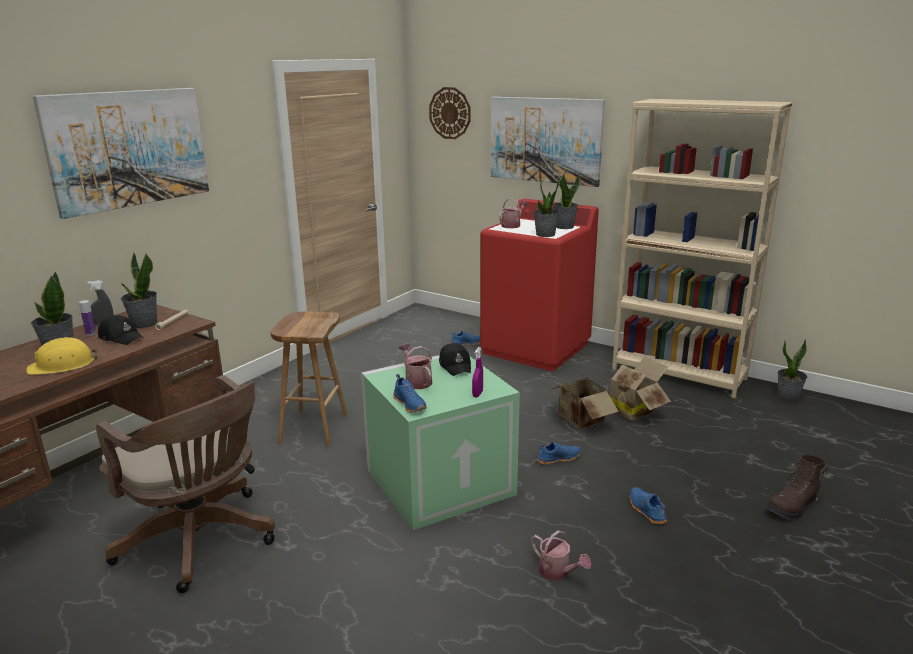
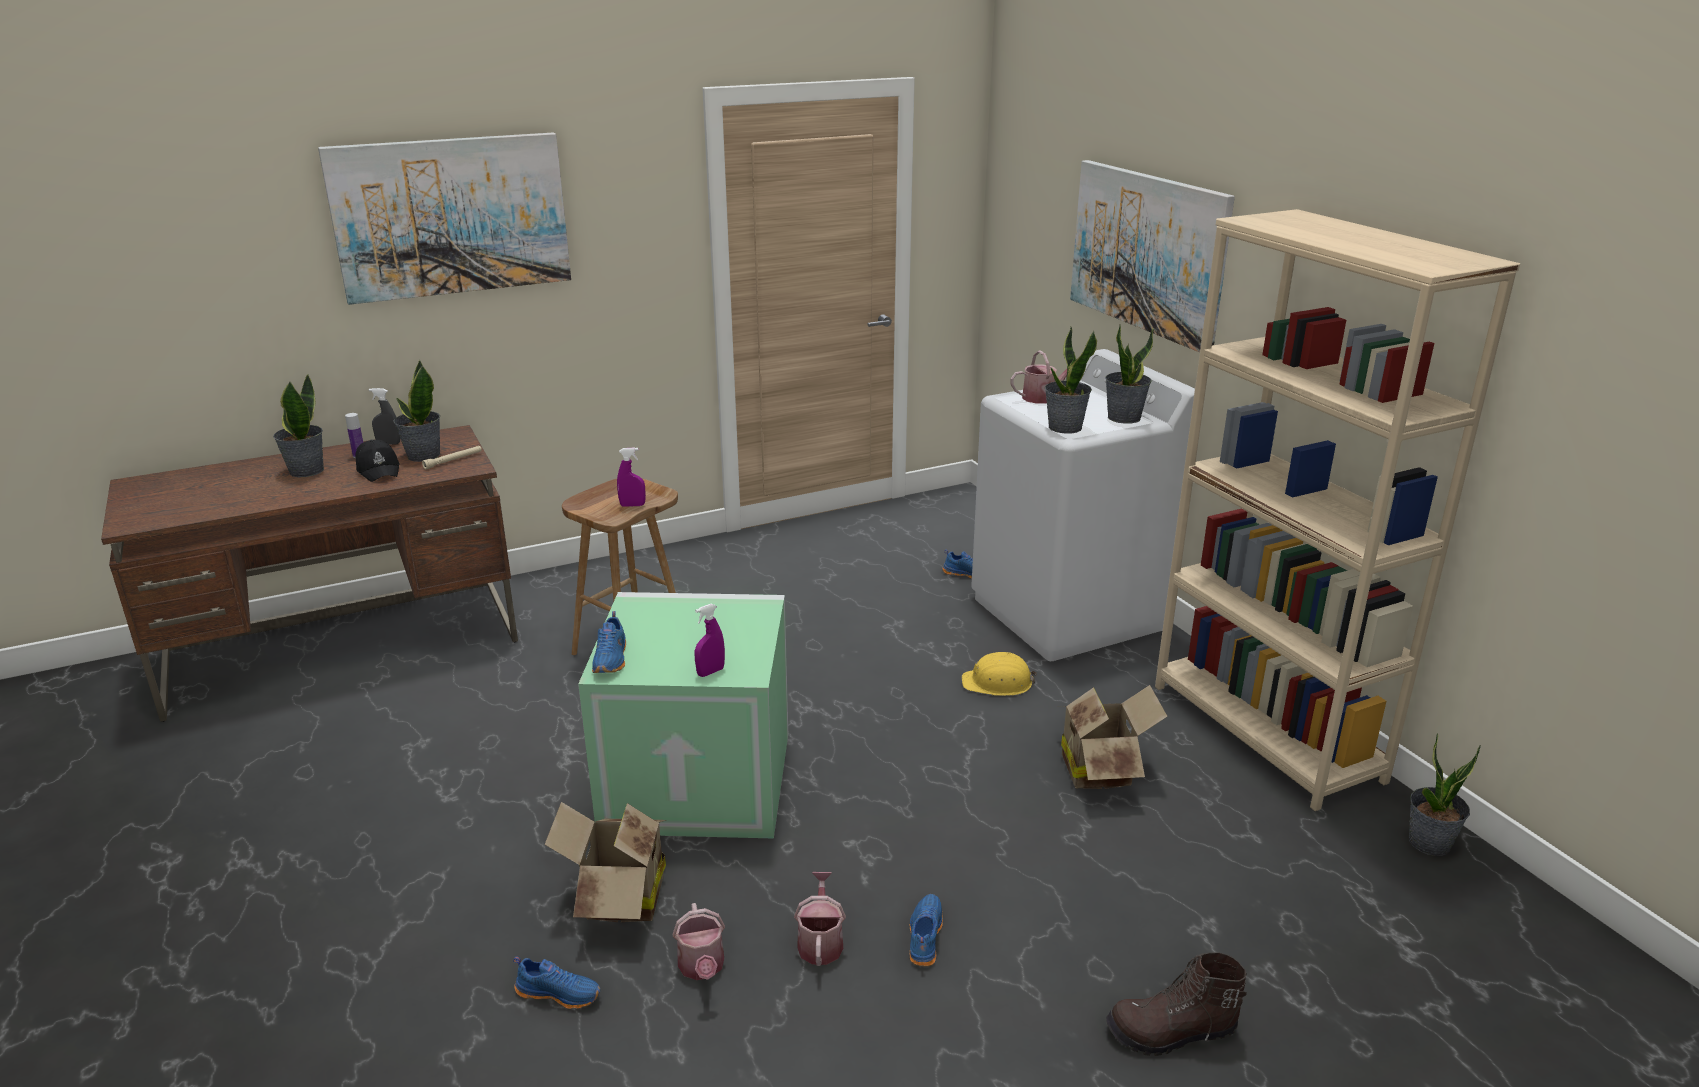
camera: 30 degrees right, 5 degrees up
yellow hard hat [27,337,98,375] -> yellow hard hat moved to [962,652,1037,696]
brown office chair [96,375,275,593] -> none
watering can [399,344,432,389] -> watering can moved to [794,872,846,966]
wall clock [429,87,471,139] -> none
black cap [439,343,471,376] -> none
red washing machine [480,199,599,371] -> white washing machine [971,349,1195,661]
blue shoe [537,442,580,465] -> blue shoe moved to [513,956,601,1009]
cardboard box [550,371,619,429] -> cardboard box moved to [544,802,666,922]
none -> purple spray bottle [617,447,646,507]

